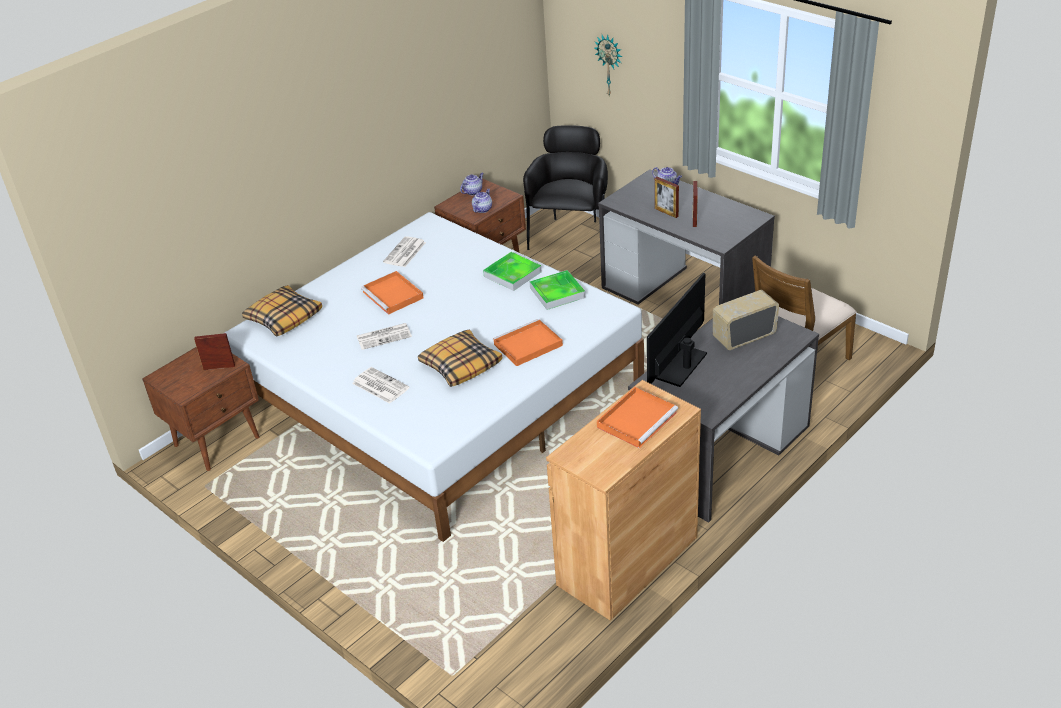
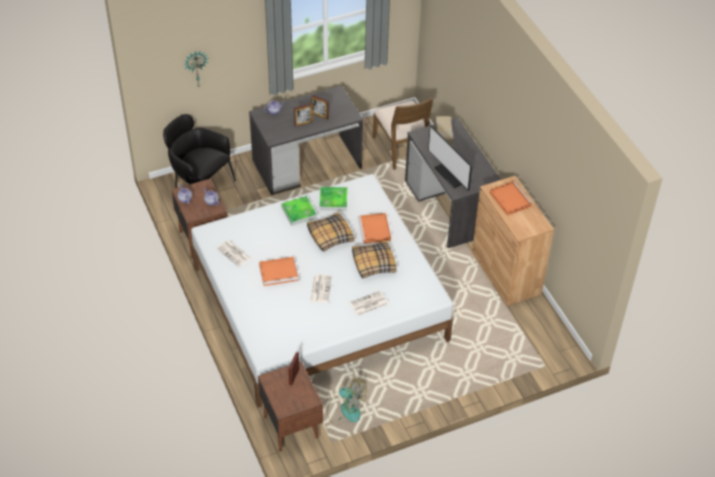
camera: 70 degrees left, 10 degrees up
pillow [242,285,322,337] -> pillow moved to [307,212,355,252]
none -> fan [327,378,366,422]

